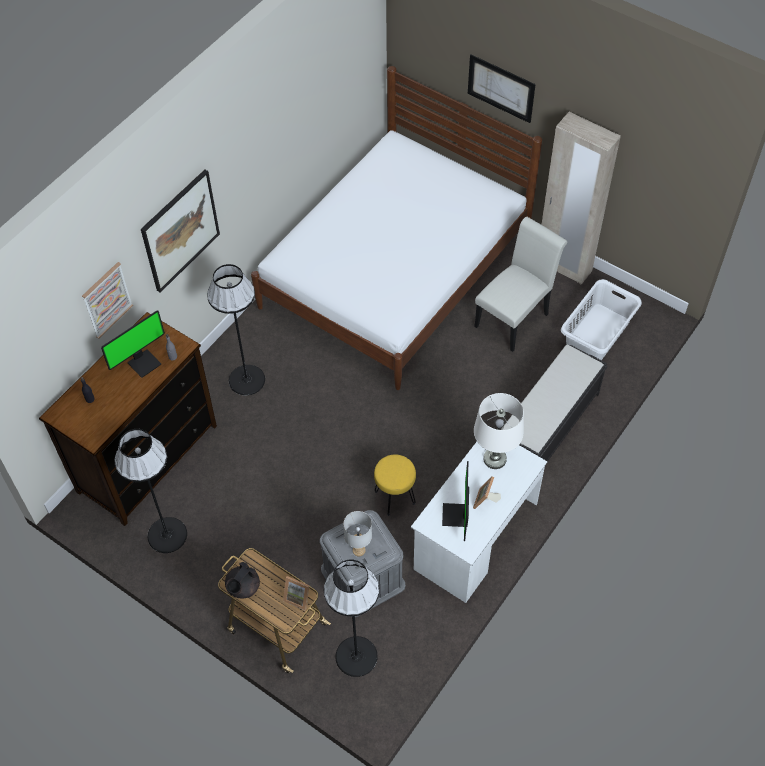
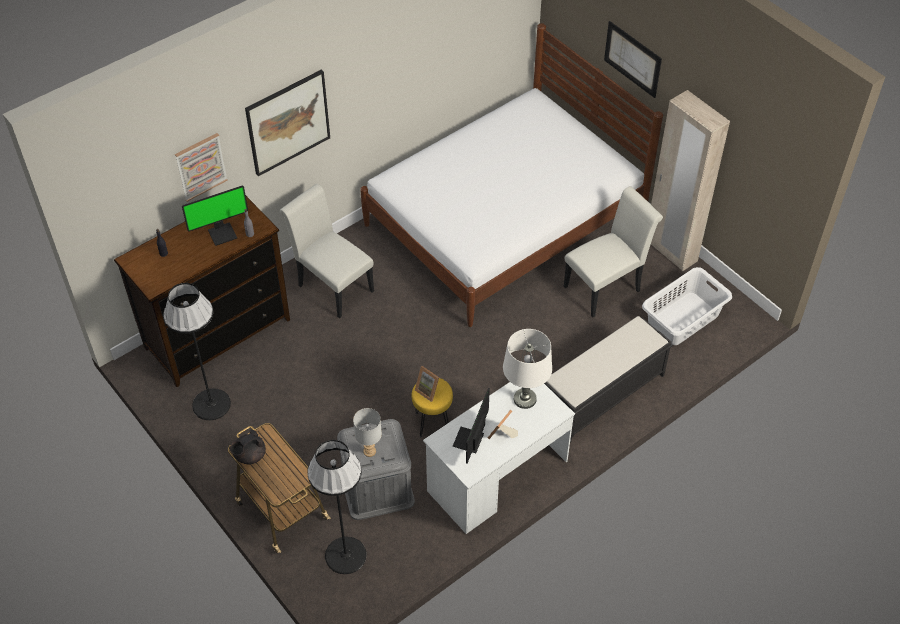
camera: 15 degrees right, 5 degrees down
black floor lamp [207,264,265,395] -> white chair [280,184,374,318]
picture frame [283,576,309,610] -> picture frame moved to [415,366,439,402]

